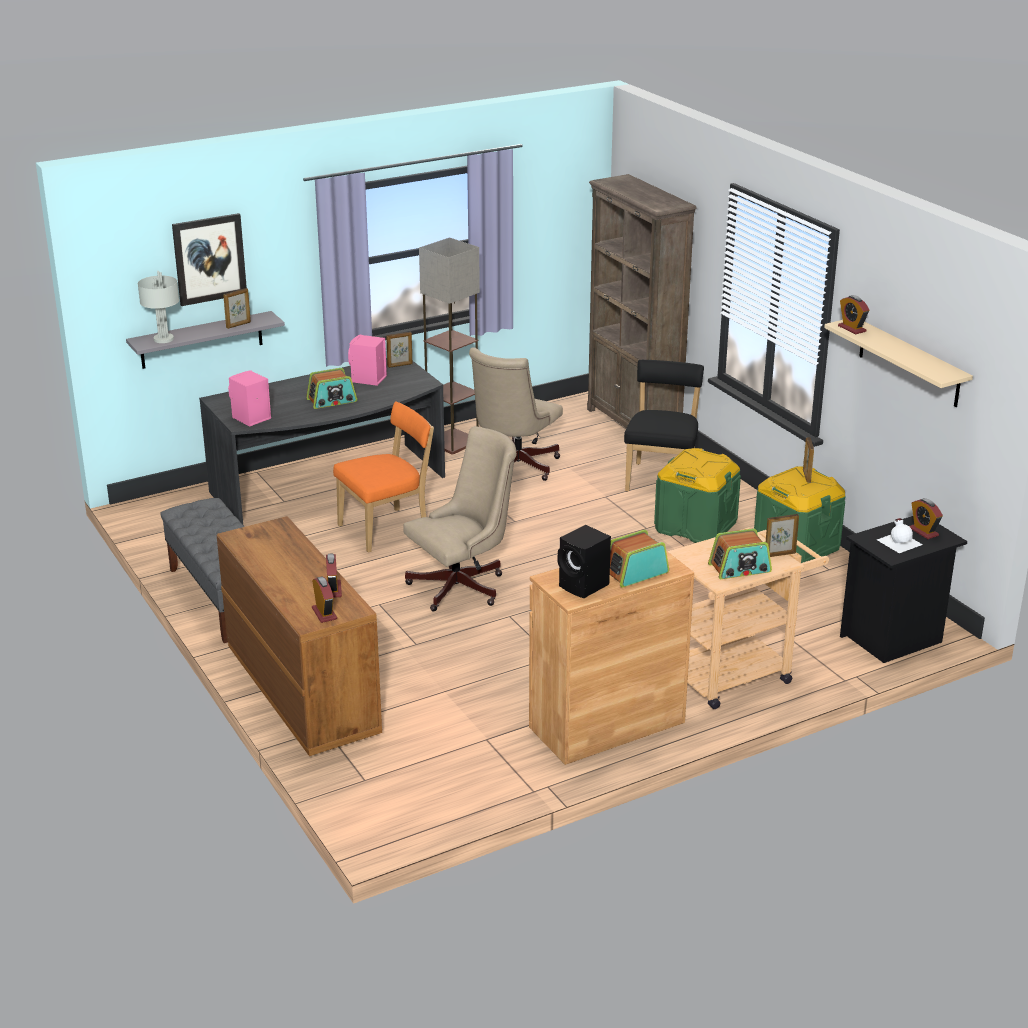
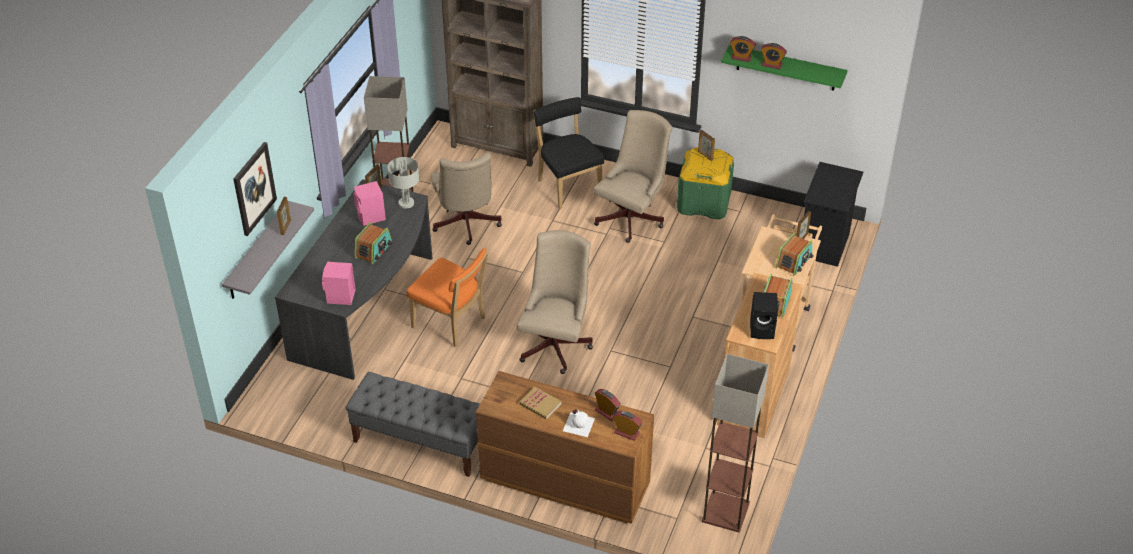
camera: 40 degrees left, 15 degrees up
grey table lamp [138,271,179,343] -> grey table lamp moved to [387,157,419,209]
orange chair [333,401,434,553] -> orange chair turned 105 degrees clockwise [407,248,489,348]
green storage box [654,448,741,543] -> beige office chair [593,110,672,243]
beige shelf [824,320,973,407] -> green shelf [721,45,848,91]
white bottle [877,518,923,553] -> white bottle moved to [563,409,595,437]
alarm clock [909,498,943,539] -> alarm clock moved to [761,43,787,69]
none -> book [519,387,561,419]
none -> floor lamp [702,354,769,532]

